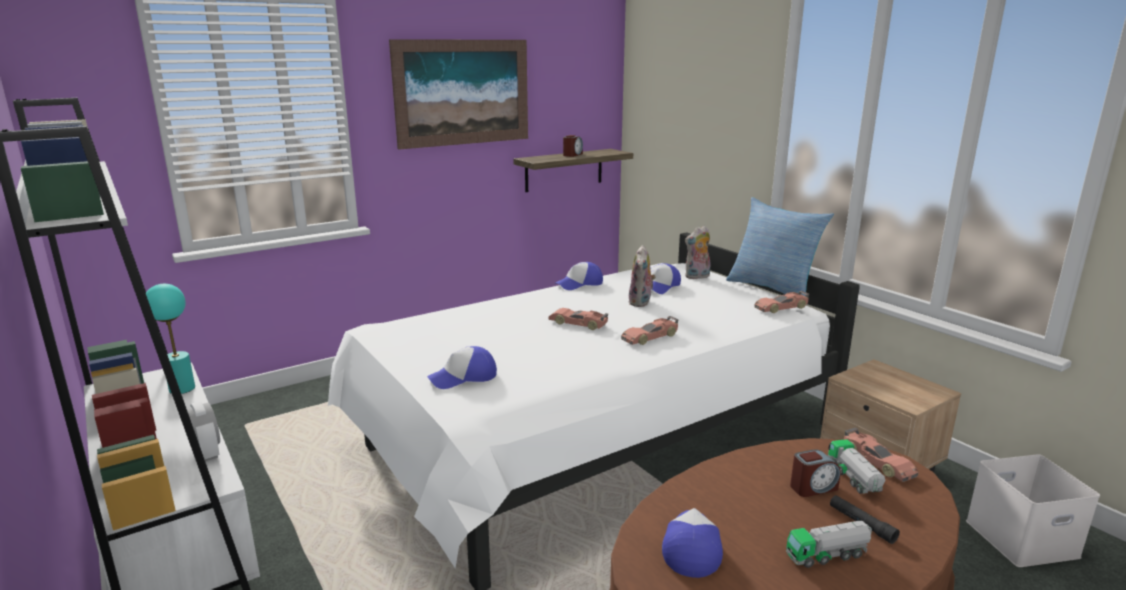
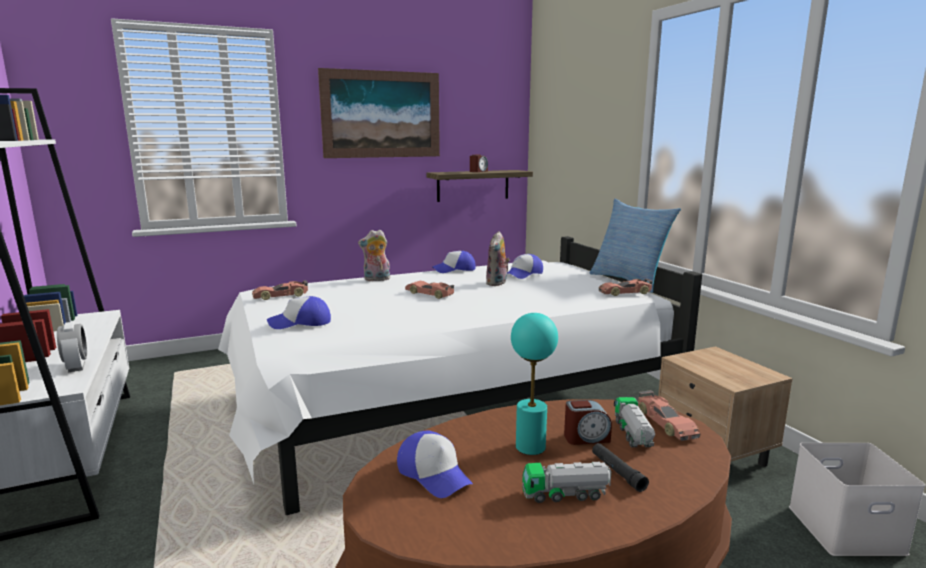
camera: 10 degrees right, 5 degrees down
turquoise table lamp [146,284,195,394] -> turquoise table lamp moved to [511,313,558,455]
toy car [621,316,678,345] -> toy car moved to [252,280,308,300]
cap [662,508,723,578] -> cap turned 120 degrees clockwise [397,431,473,498]
plush toy [685,226,710,279] -> plush toy moved to [358,230,390,281]

